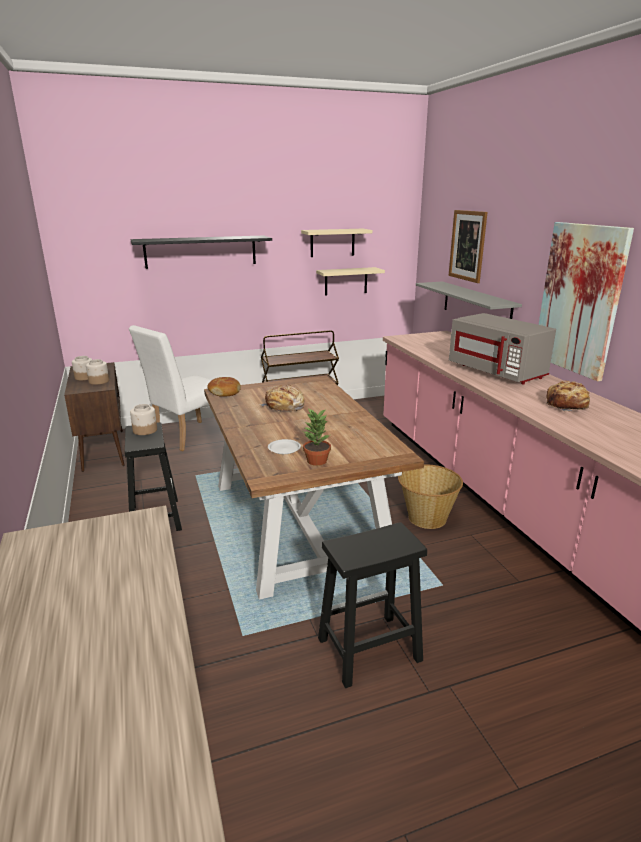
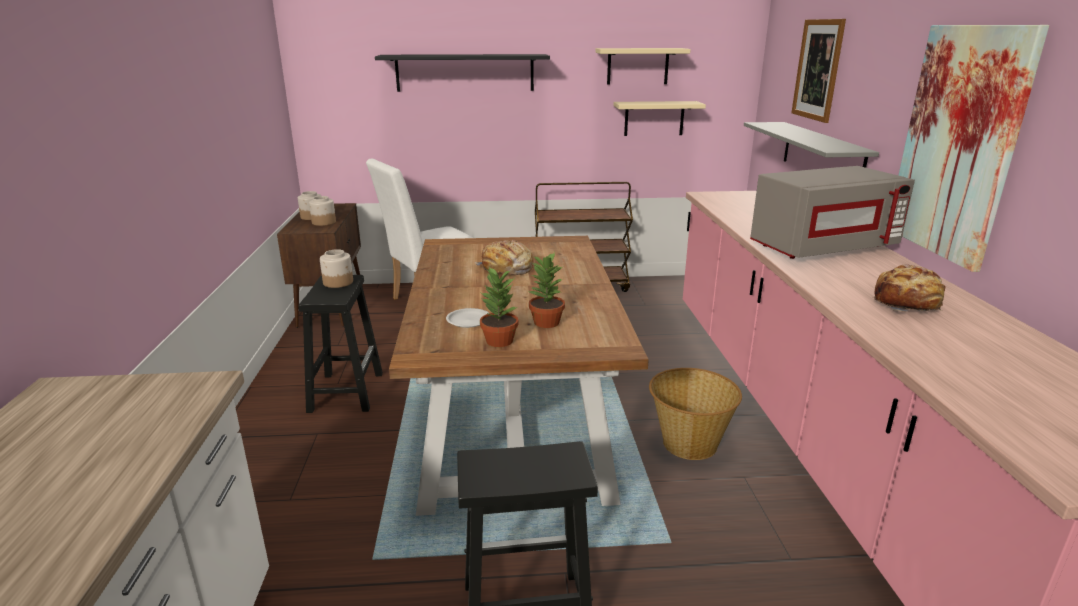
camera: 15 degrees right, 0 degrees up
bread [207,377,241,397] -> none
grey microwave [449,313,556,385] -> grey microwave turned 90 degrees counterclockwise [750,166,915,259]
none -> potted plant [527,252,565,328]

